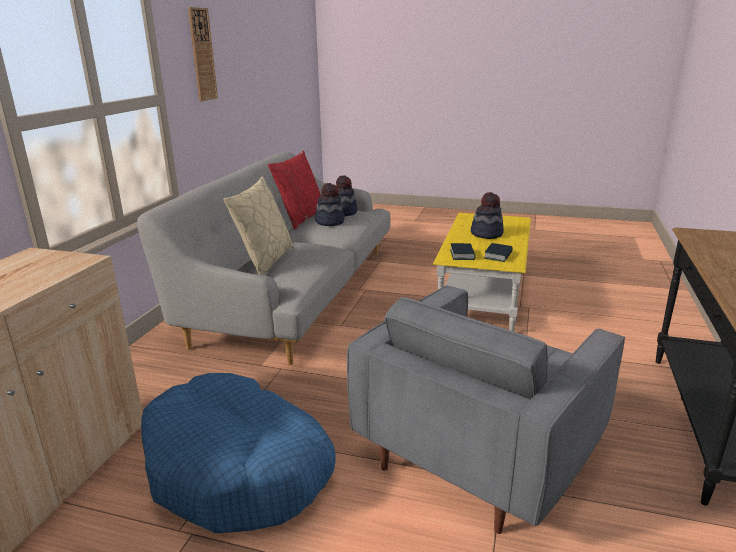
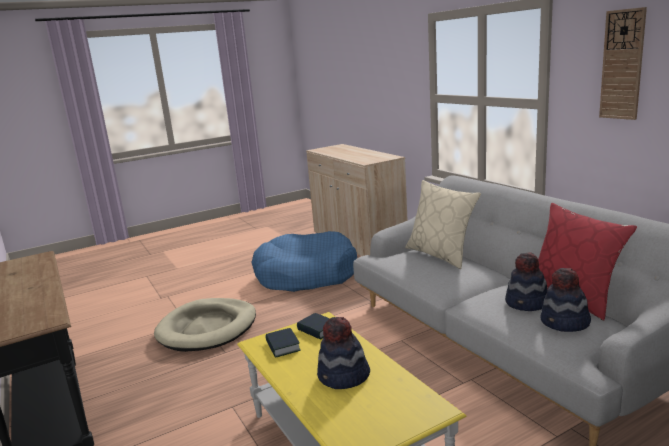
camera: 135 degrees right, 5 degrees down
grey armchair [347,285,625,534] -> beige dog bed [154,298,256,352]

